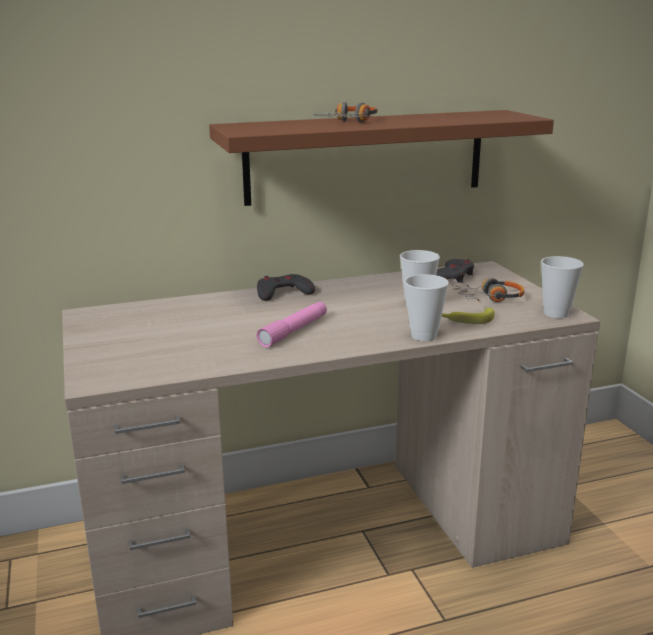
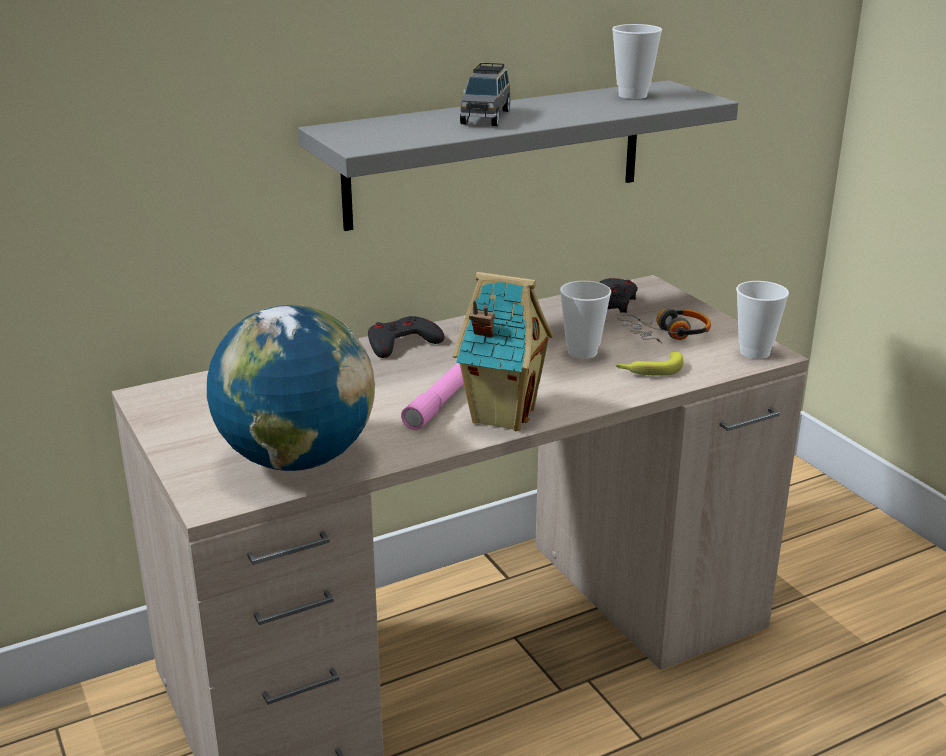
camera: 10 degrees left, 5 degrees up
brown shelf [209,110,554,206] -> grey shelf [298,80,738,231]
headphones [313,102,378,122] -> grey toy car [460,63,510,126]
cup [404,274,449,341] -> cup moved to [612,24,662,99]
none -> globe [207,304,375,471]
none -> toy house [452,272,553,432]

